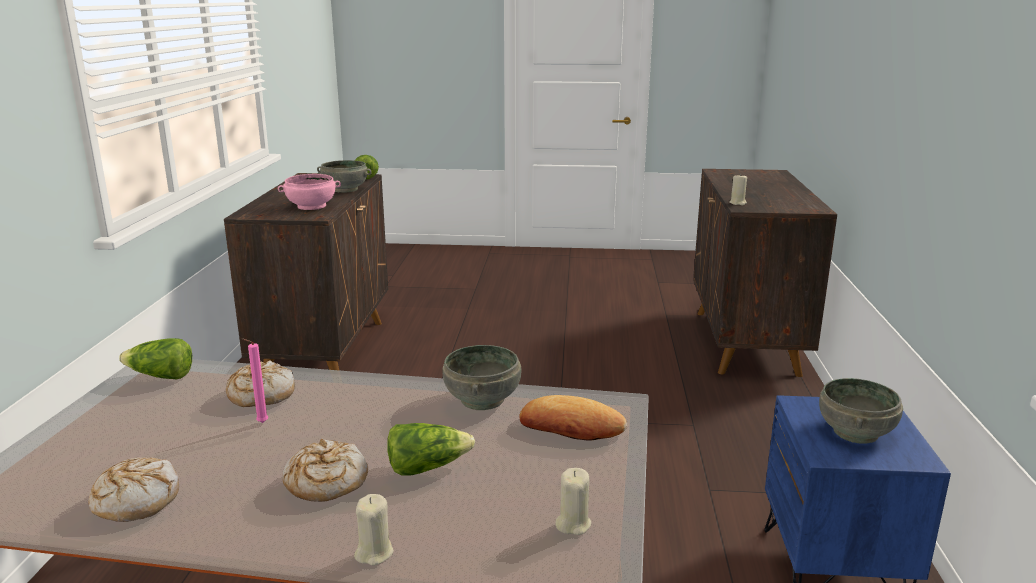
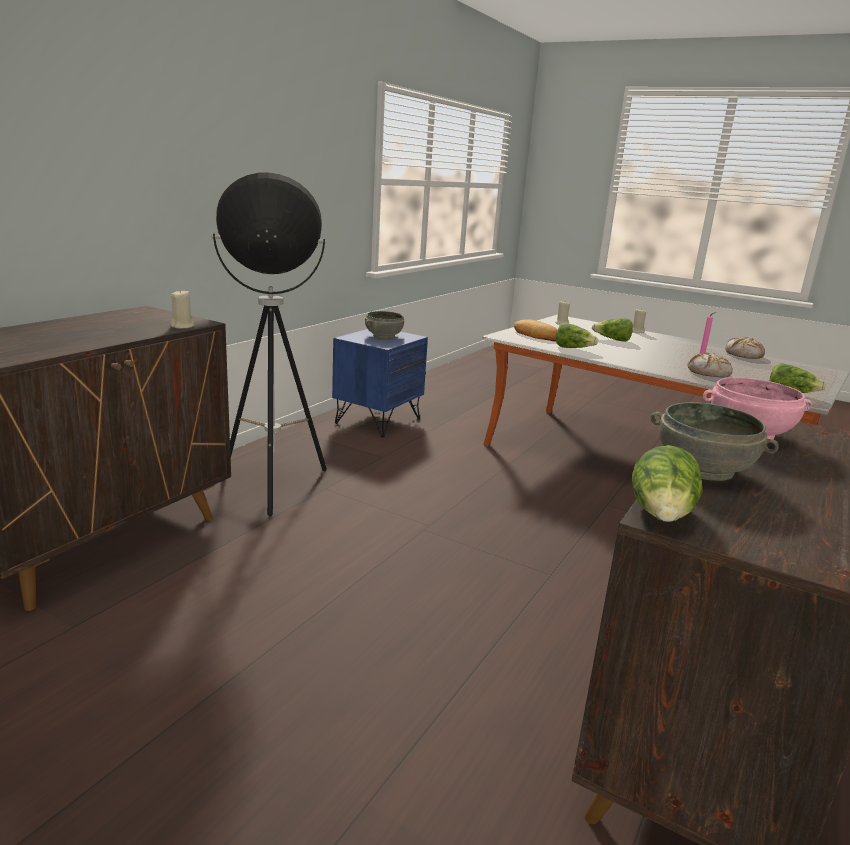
camera: 155 degrees left, 0 degrees up
bread [282,439,368,502] -> none
grey bowl [442,345,521,410] -> lettuce [556,323,598,348]
none -> floor lamp [212,172,327,516]

